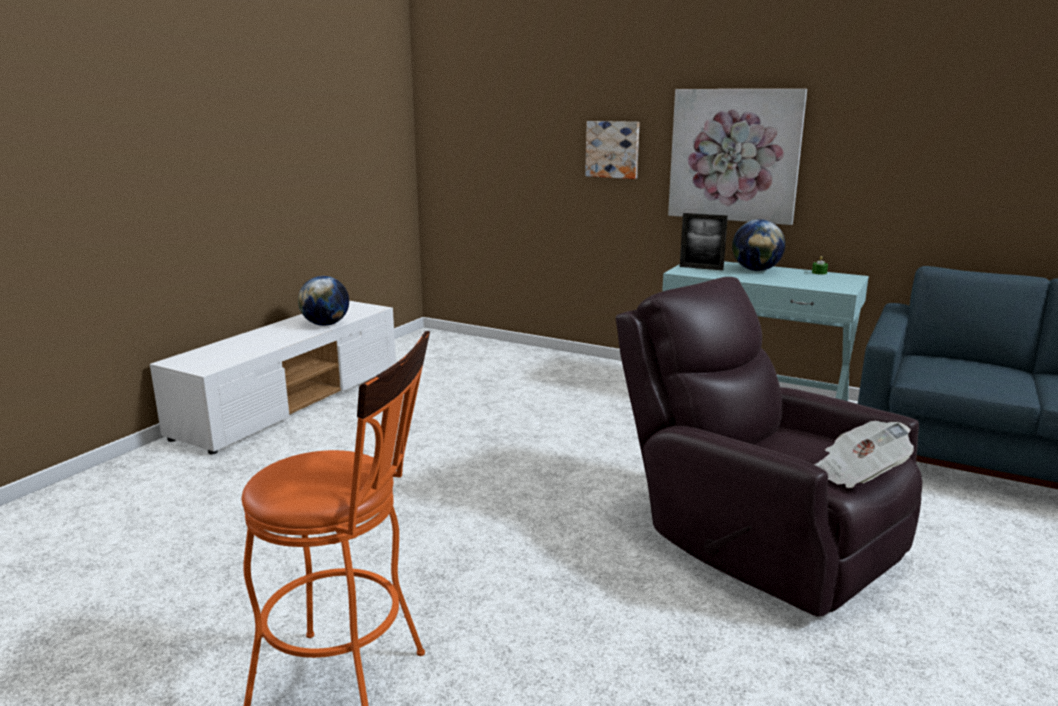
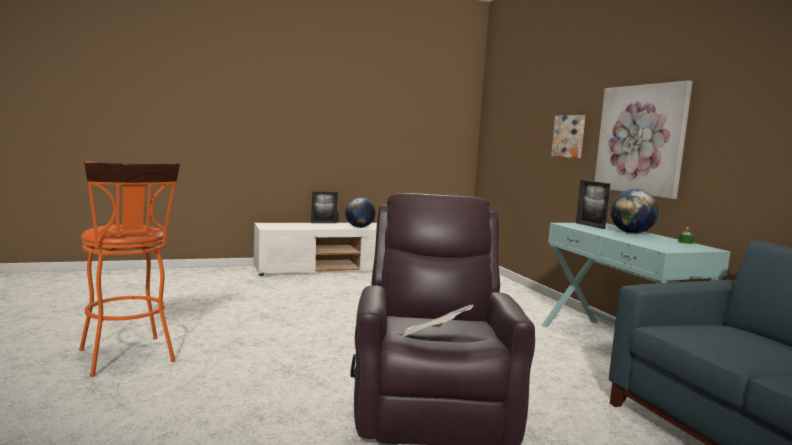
camera: 40 degrees right, 10 degrees down
none -> picture frame [311,191,338,223]

